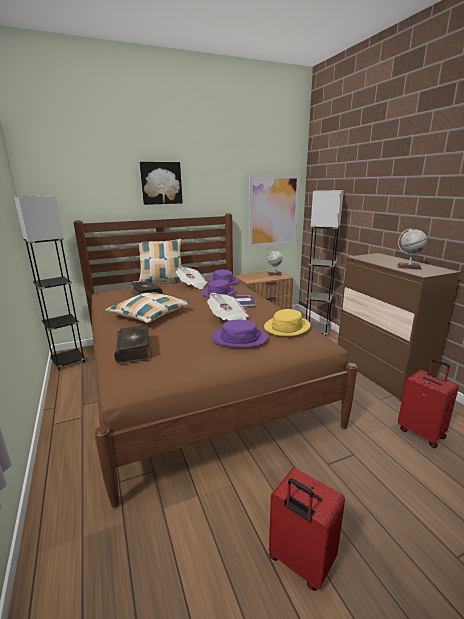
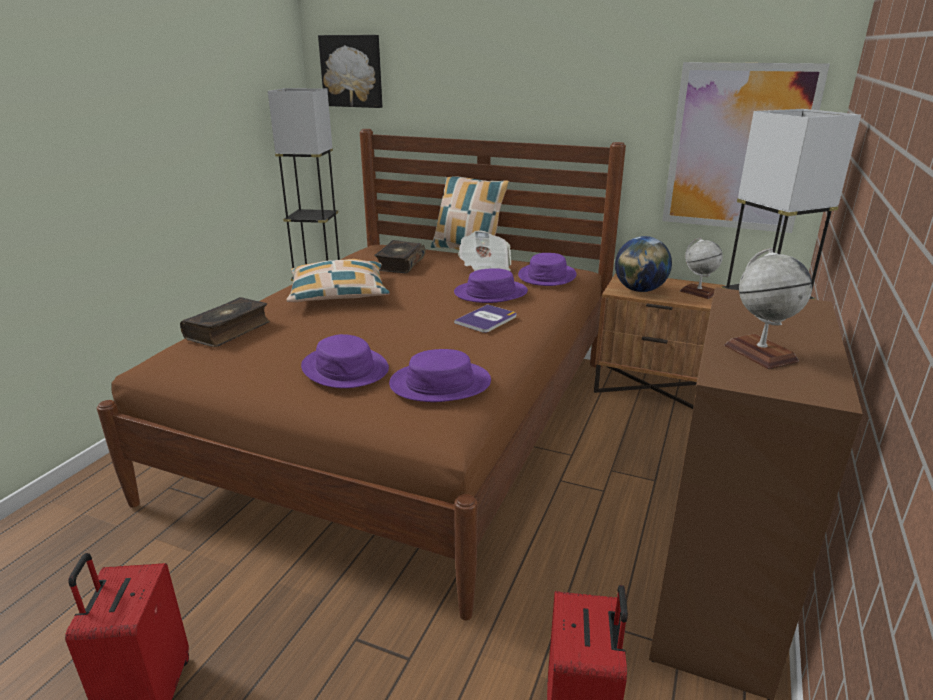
camera: 45 degrees right, 5 degrees up
picture [139,162,183,205] -> picture moved to [318,35,382,108]
newspaper [207,293,249,321] -> none
yellow hat [264,309,311,336] -> purple hat [389,349,491,402]
none -> globe [615,236,672,292]

